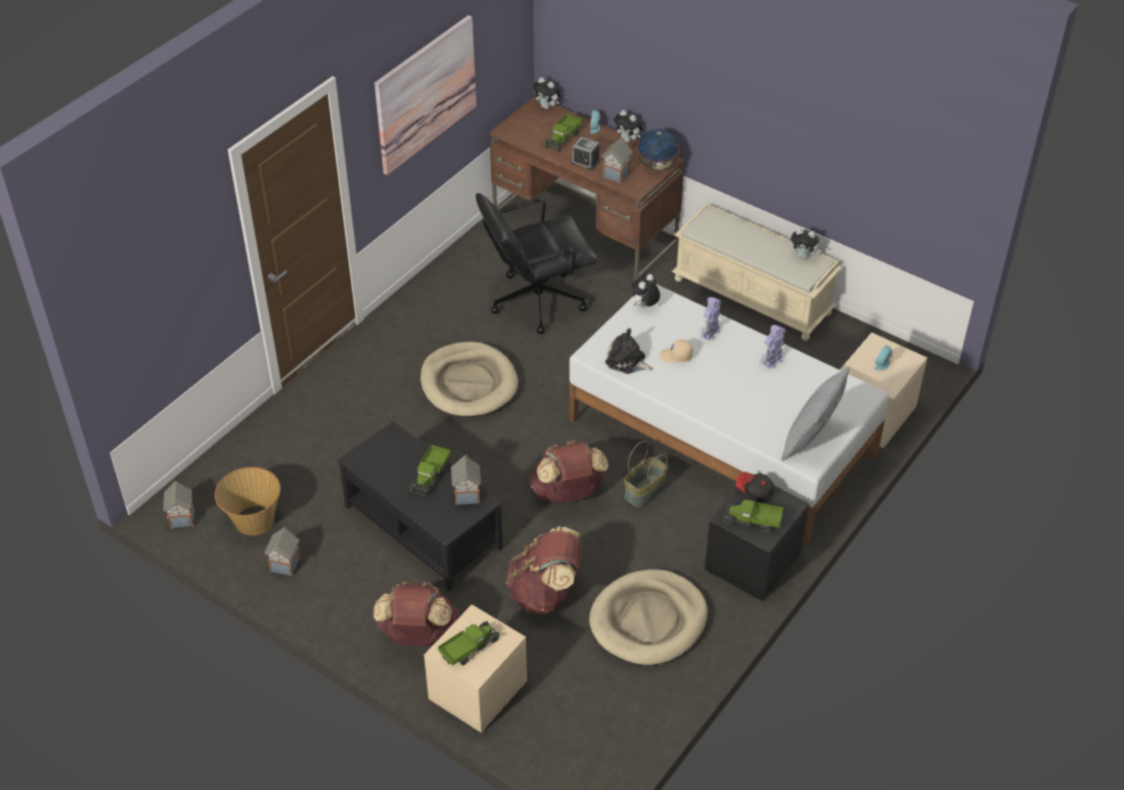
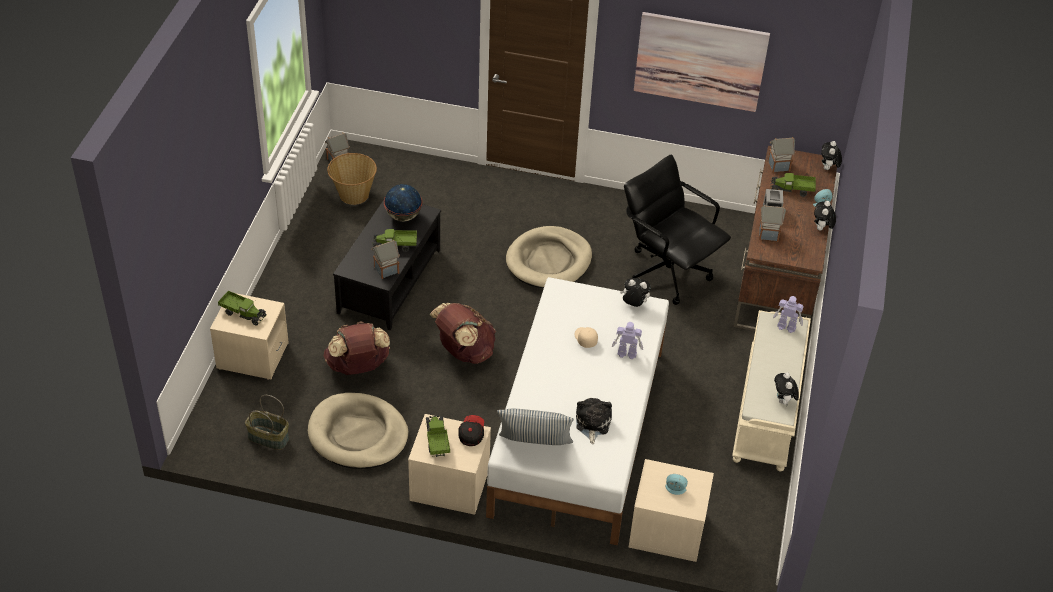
camera: 65 degrees right, 0 degrees up
toy house [264,527,301,577] -> toy house moved to [768,137,795,173]
brown backpack [374,582,460,646] -> none
plush toy [605,328,653,374] -> plush toy moved to [576,398,612,444]
basket [624,441,668,507] -> basket moved to [245,395,289,450]
globe [637,129,679,170] -> globe moved to [384,184,422,221]
black nightstand [705,473,809,601] -> beige nightstand [408,414,491,515]
toy robot [760,325,786,368] -> toy robot moved to [773,296,804,333]

